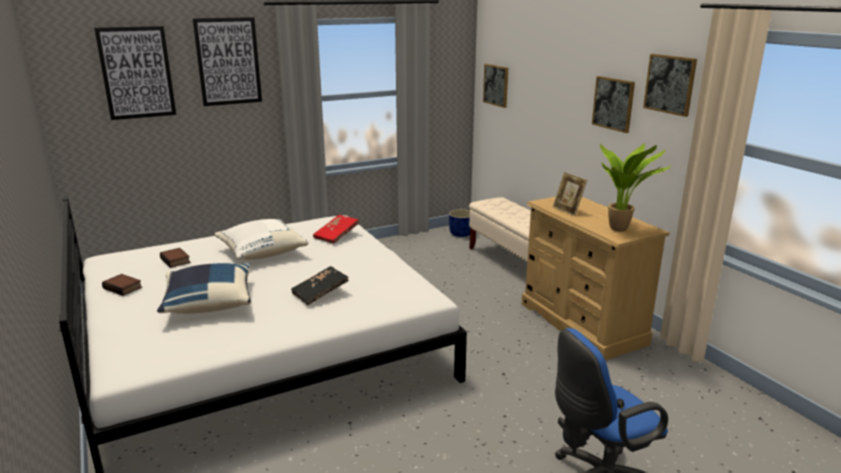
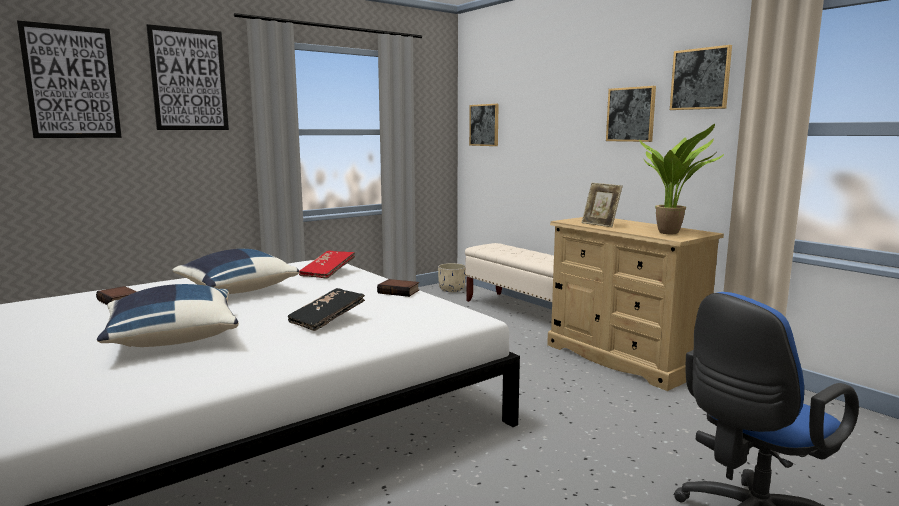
camera: 10 degrees left, 10 degrees down
book [102,274,142,296] -> book moved to [377,279,419,297]
white pillow [214,219,308,260] -> blue pillow [173,249,299,294]
blue planter [449,209,470,237] -> beige planter [438,263,466,292]

